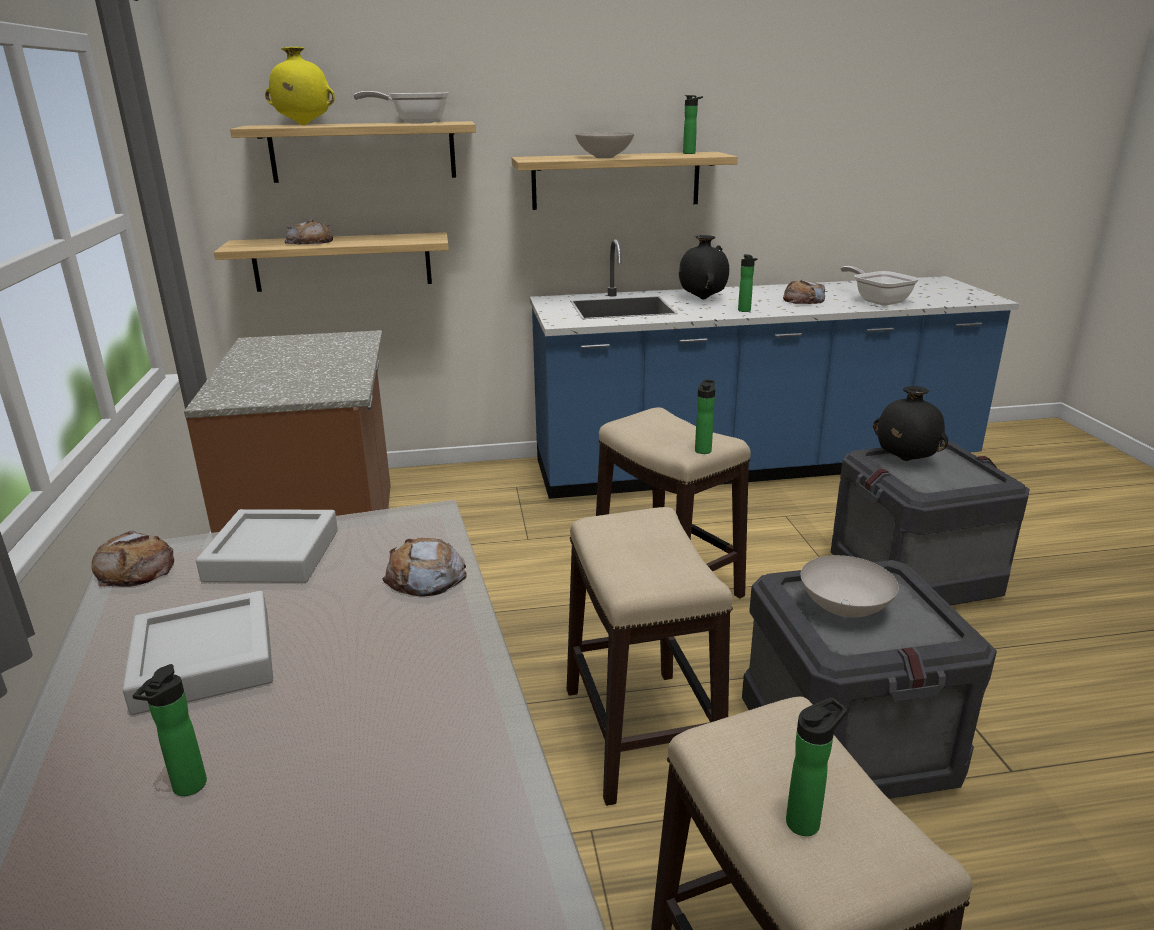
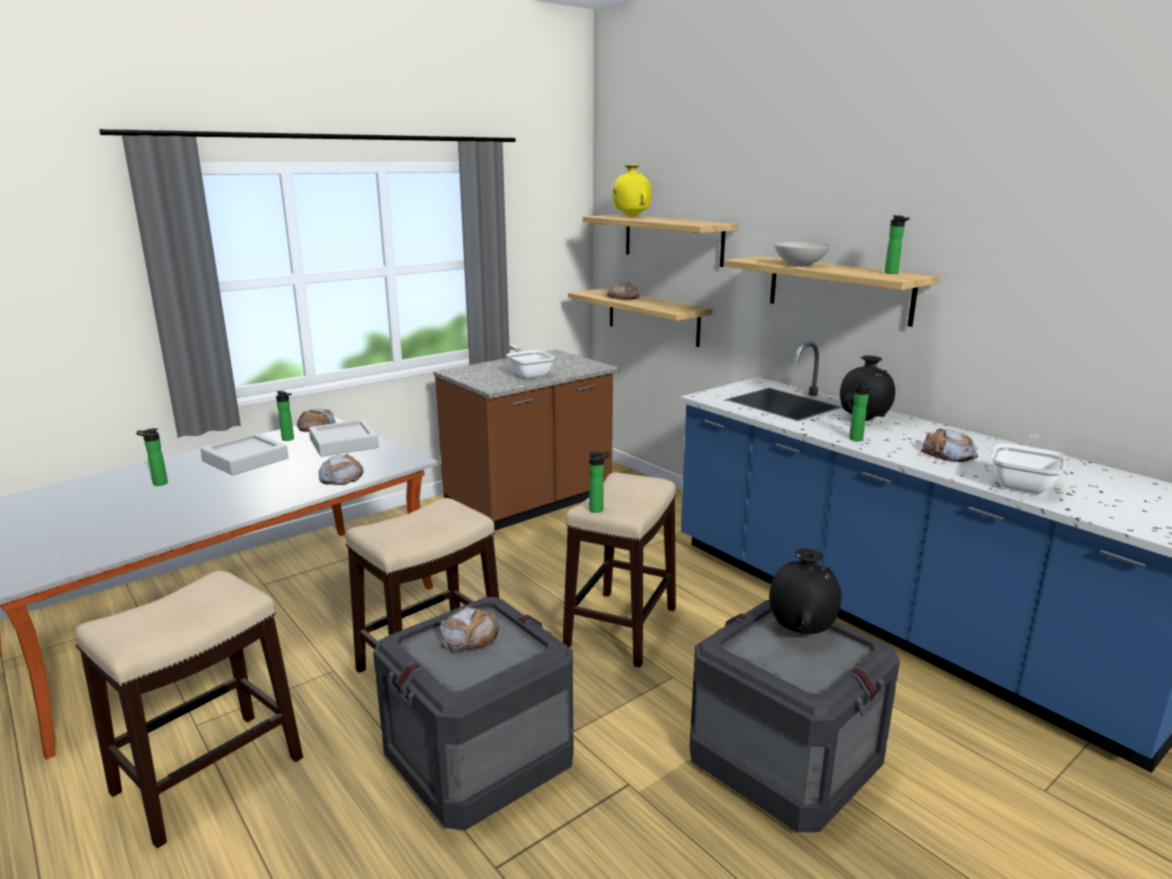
camera: 60 degrees right, 5 degrees down
frying pan [353,91,448,124] -> frying pan moved to [506,345,555,379]
bottle [786,697,848,836] -> bottle moved to [276,391,294,441]
white bowl [801,555,899,618] -> bread [440,607,500,652]

